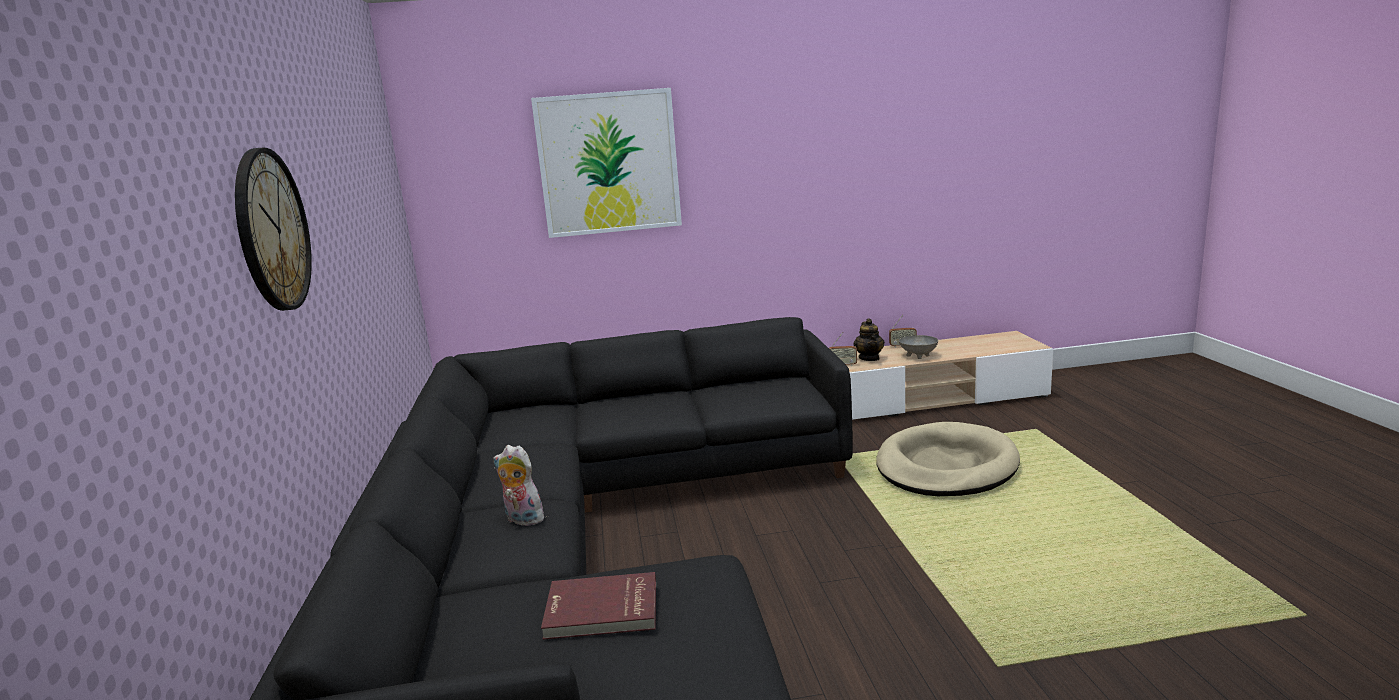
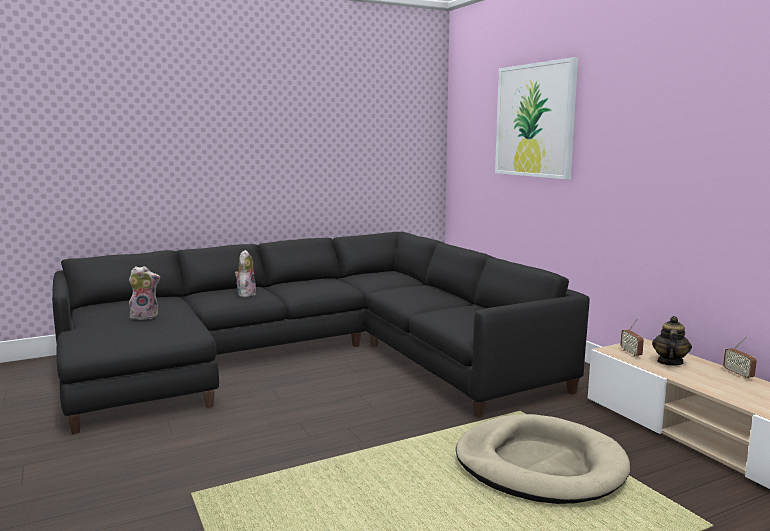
camera: 70 degrees right, 5 degrees down
wall clock [235,148,312,311] -> none
red book [541,572,656,640] -> plush toy [129,266,160,320]
teapot [853,318,885,361] -> teapot turned 135 degrees clockwise [652,316,692,366]
grey bowl [899,335,938,359] -> none

